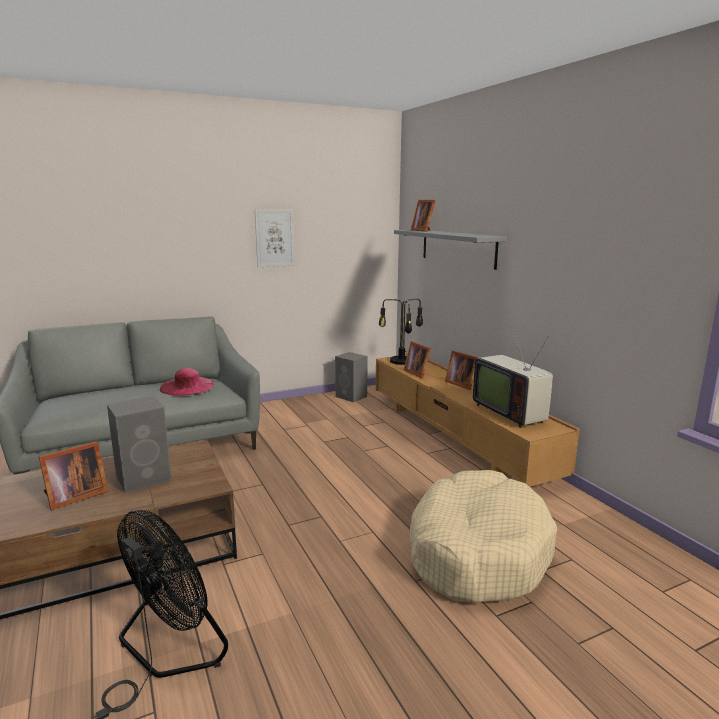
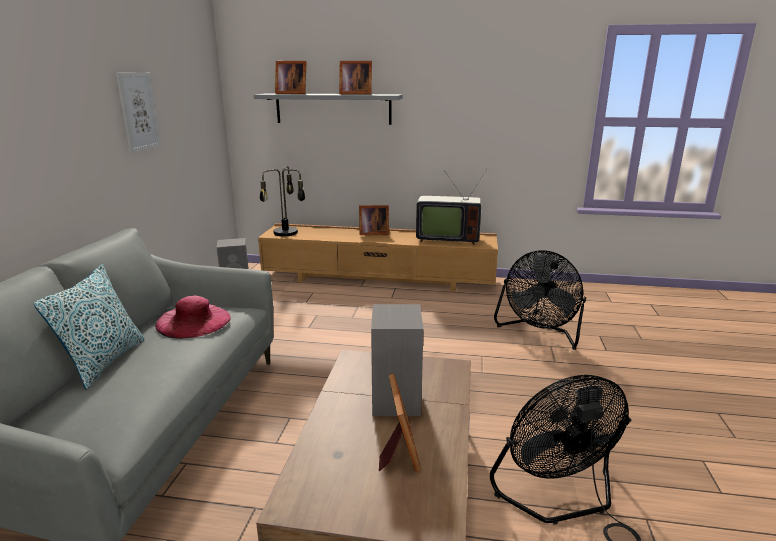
camera: 55 degrees left, 5 degrees up
picture frame [404,341,431,378] -> picture frame moved to [339,61,372,95]
beige dog bed [410,470,557,603] -> black fan [494,250,586,350]
none -> pillow [34,264,145,389]

